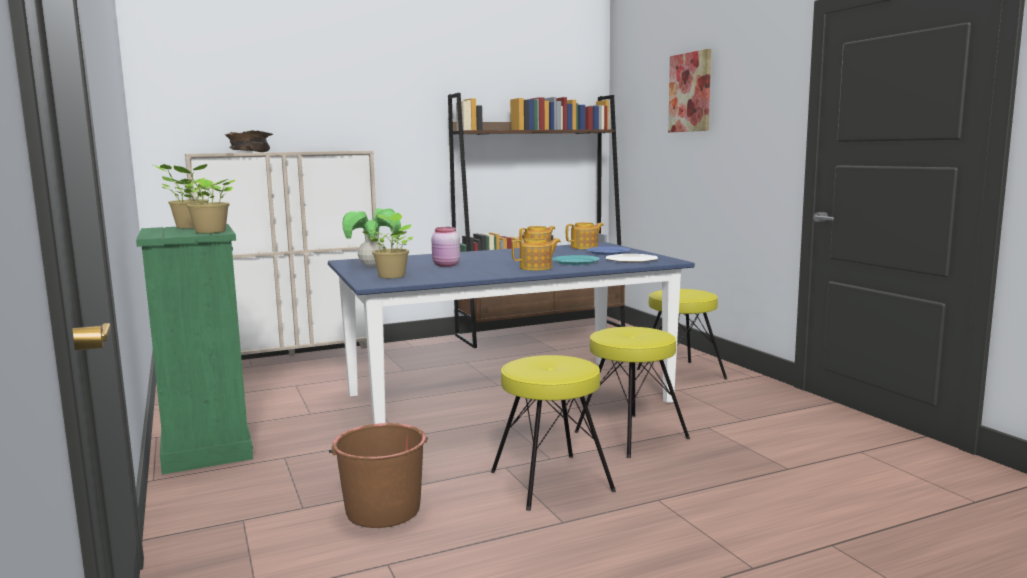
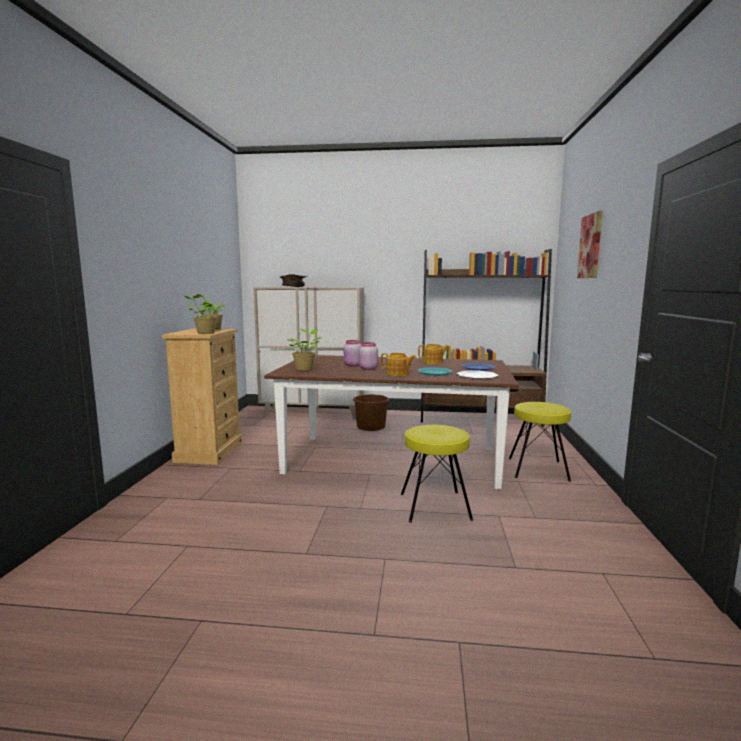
camera: 30 degrees right, 0 degrees up
green dresser [136,224,253,475] -> beige dresser [162,328,242,465]
blue dining table [328,242,695,424] -> brown dining table [264,355,519,490]
brown bucket [329,423,428,528] -> brown bucket moved to [353,394,390,431]
potted plant [342,208,401,267] -> none
yellow stool [491,355,616,511] -> none
teapot [566,222,604,249] -> none
none -> pink jar [359,342,378,370]

